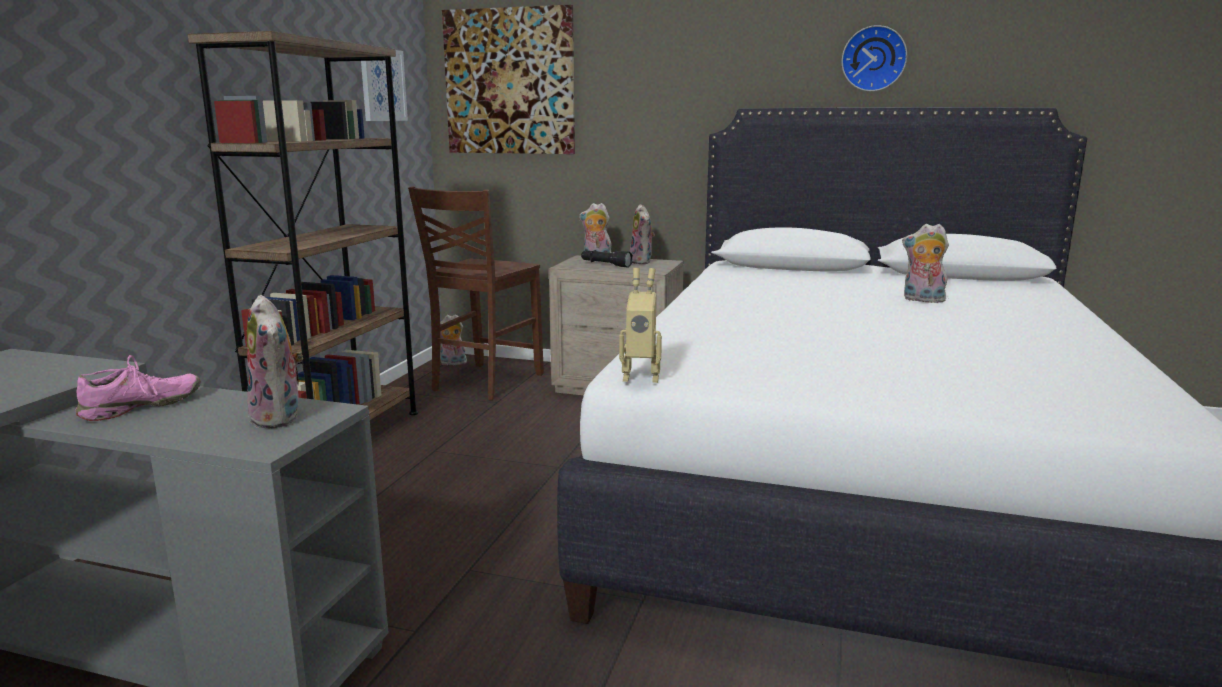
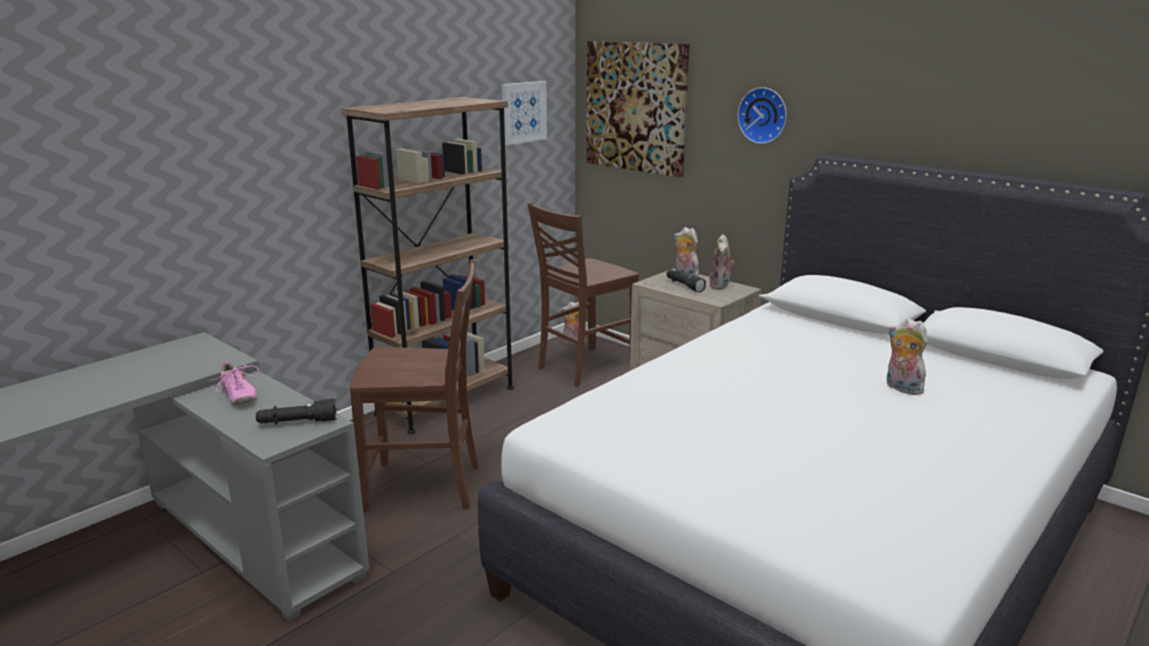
camera: 25 degrees right, 5 degrees up
pink shoe [75,355,201,421] -> pink shoe turned 75 degrees clockwise [209,361,259,405]
plush toy [247,295,303,428] -> black flashlight [256,399,336,425]
toy robot [619,268,662,383] -> none
wall clock [841,25,907,92] -> wall clock moved to [737,87,787,144]
none -> brown chair [350,260,478,512]

